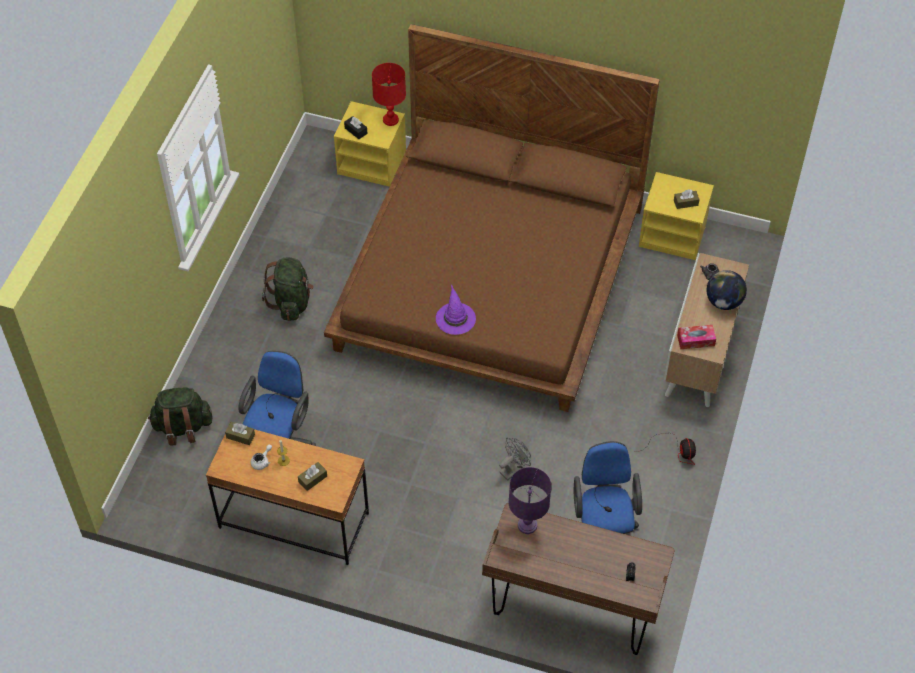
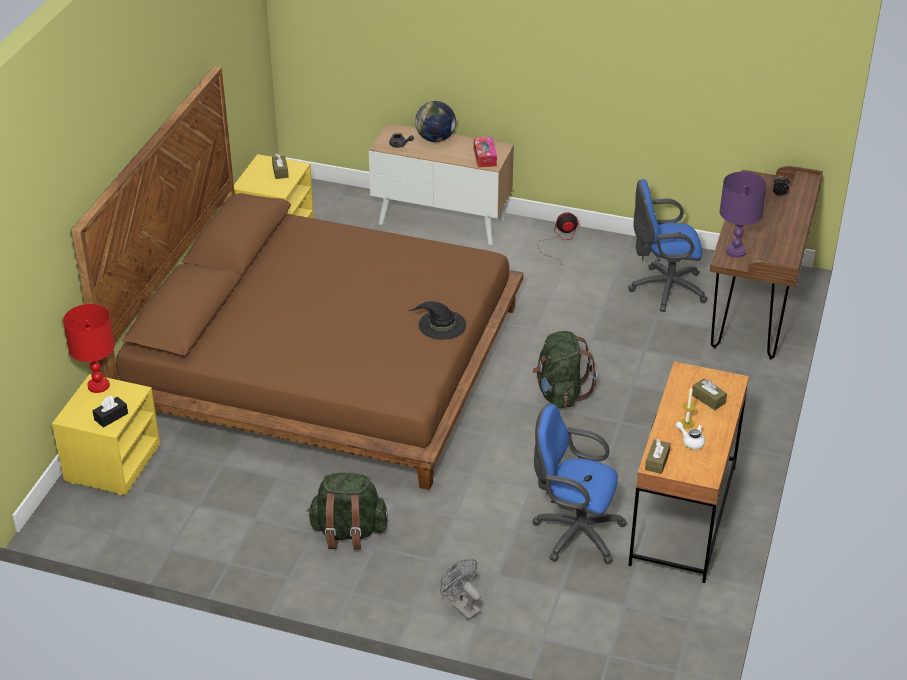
camera: 90 degrees left, 15 degrees down
green backpack [148,387,212,446] -> green backpack moved to [533,331,597,409]
purple hat [436,284,476,335] -> black hat [408,301,466,340]
grey fan [499,438,531,481] -> grey fan moved to [440,559,481,621]

